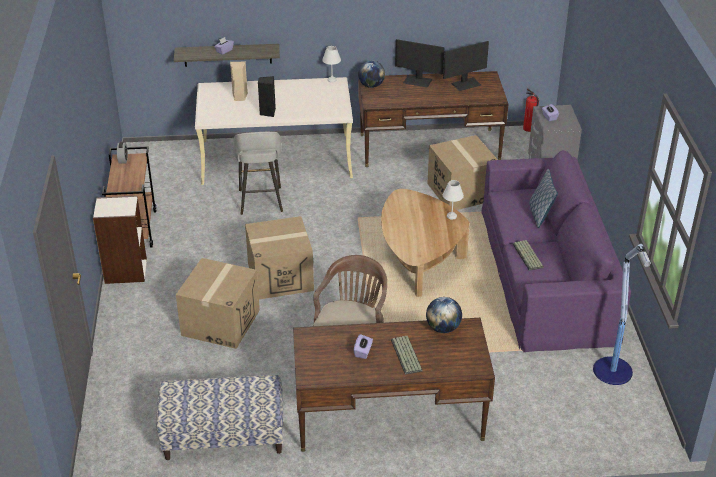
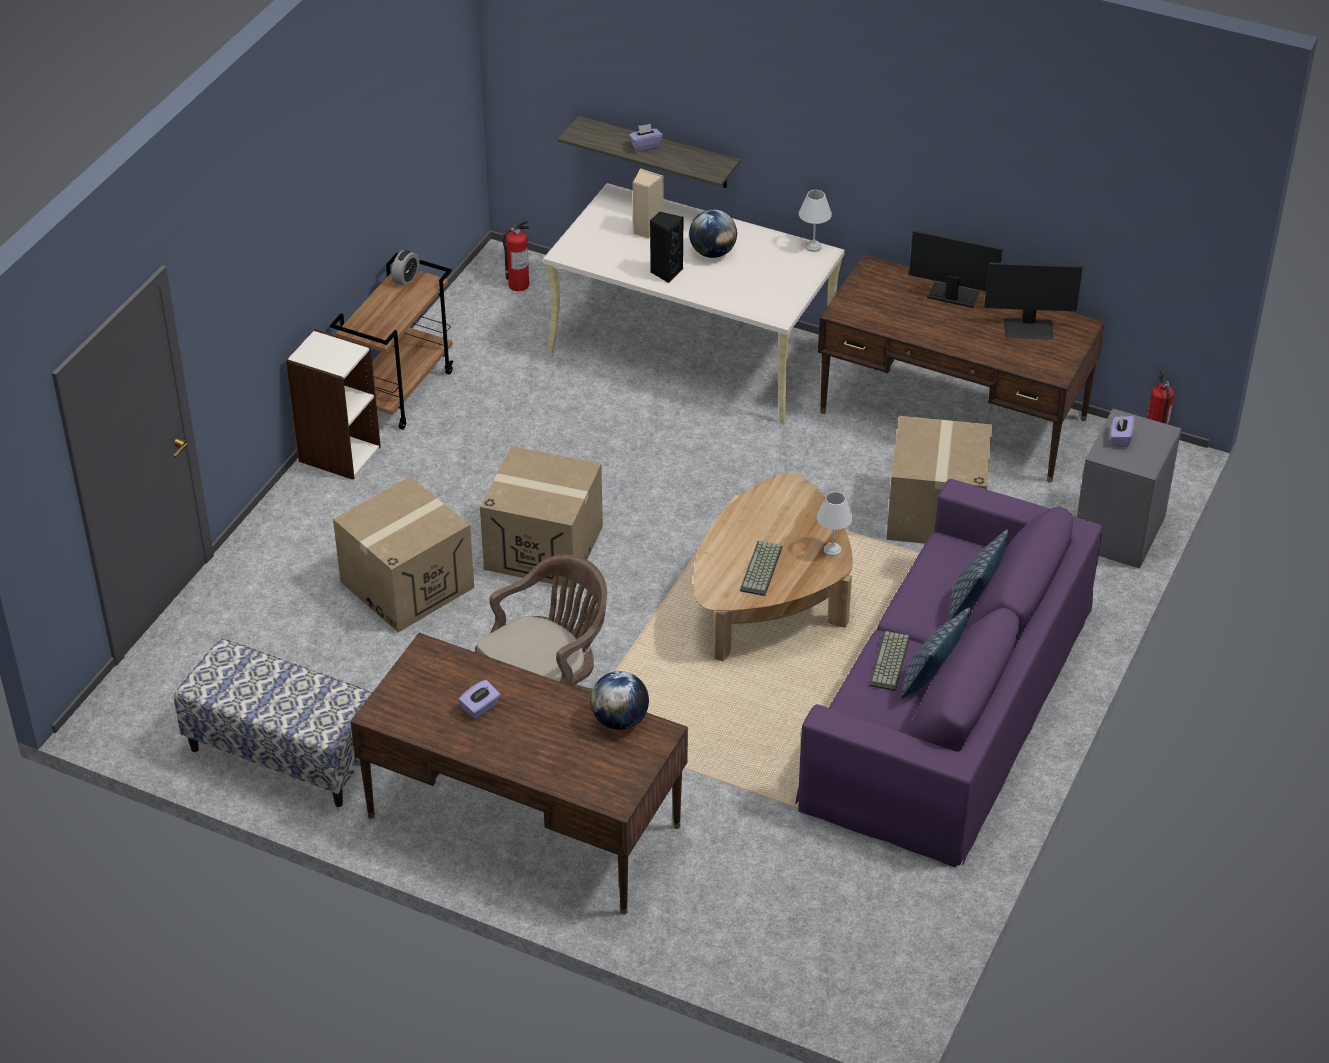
camera: 30 degrees right, 5 degrees up
grey stool [233,132,283,215] -> none
globe [358,60,385,88] -> globe moved to [689,209,737,258]
keyboard [391,336,423,375] -> keyboard moved to [740,540,783,596]
monitor [395,39,445,88] -> monitor turned 150 degrees clockwise [909,230,1003,308]
floor lamp [593,244,651,385] -> none
none -> fire extinguisher [502,220,529,291]
none -> pillow [900,608,971,698]

